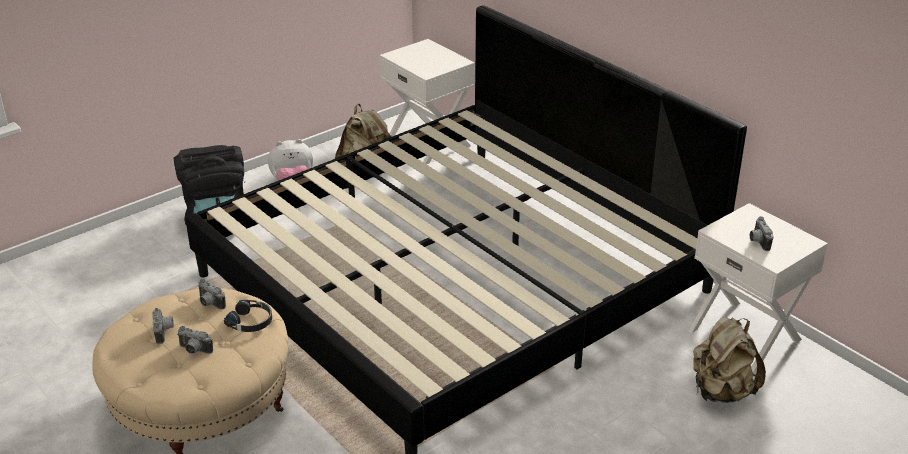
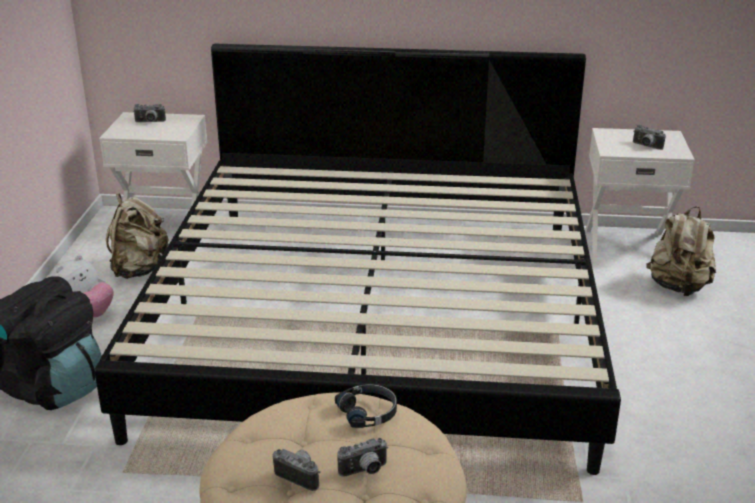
camera: 45 degrees left, 5 degrees down
camera [198,279,226,310] -> camera moved to [134,104,166,122]

